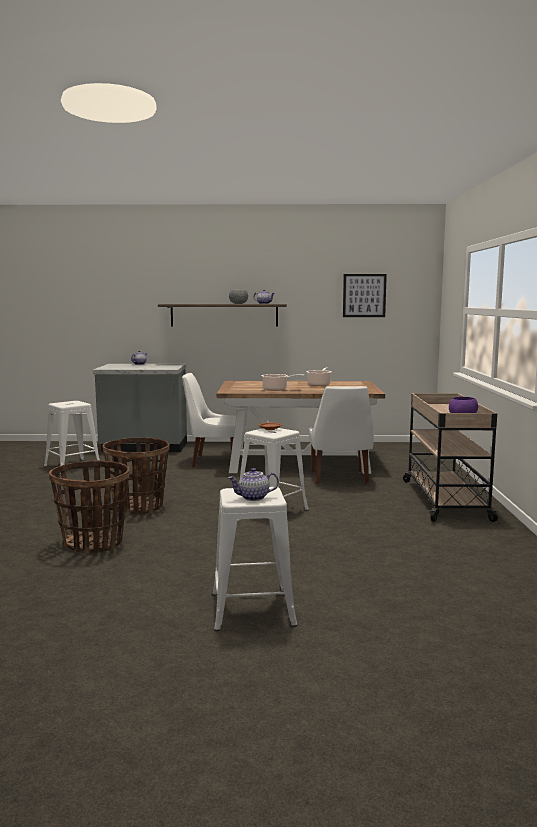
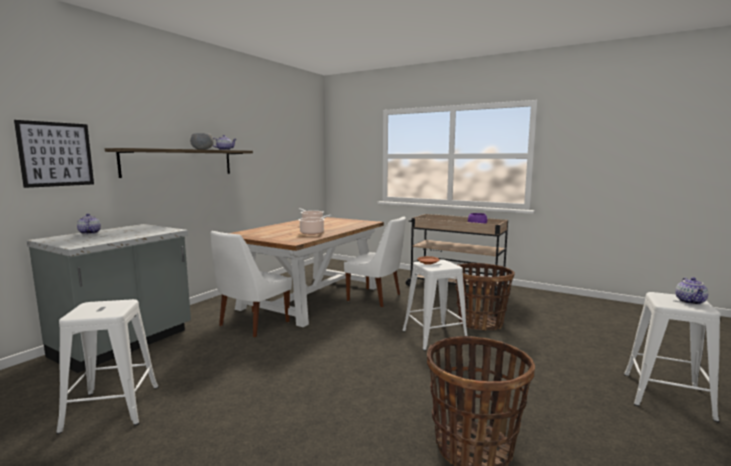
camera: 60 degrees left, 0 degrees up
basket [102,437,170,515] -> basket moved to [455,263,515,331]
picture [343,274,387,317] -> picture moved to [14,120,94,188]

